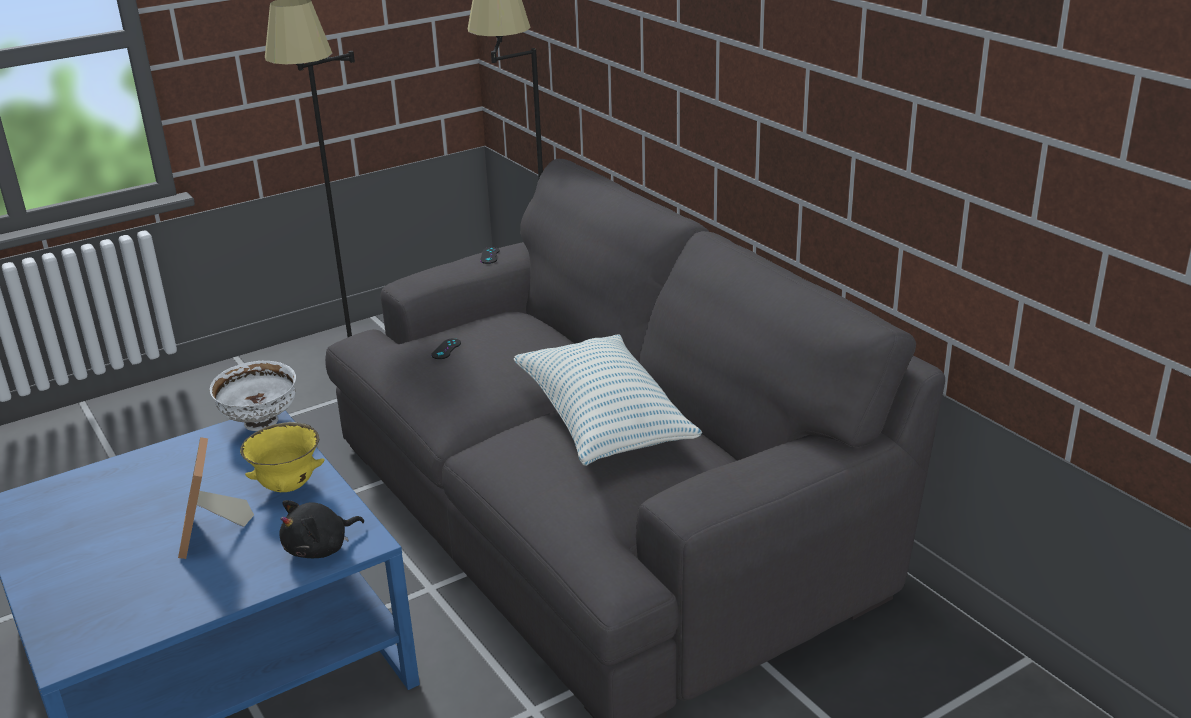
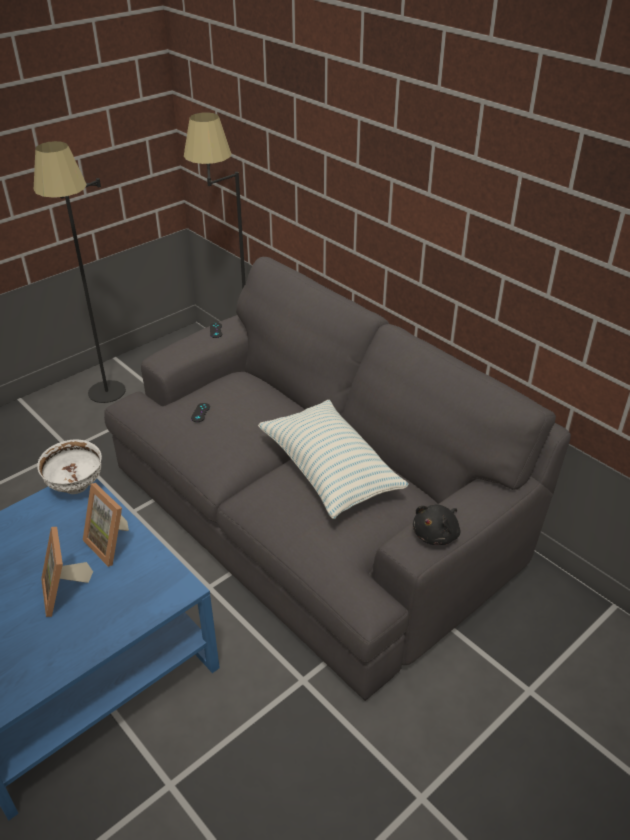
camera: 10 degrees left, 10 degrees up
yellow bowl [240,422,325,492] -> picture frame [83,483,129,567]
black plush toy [279,500,364,558] -> black plush toy moved to [413,504,460,545]

